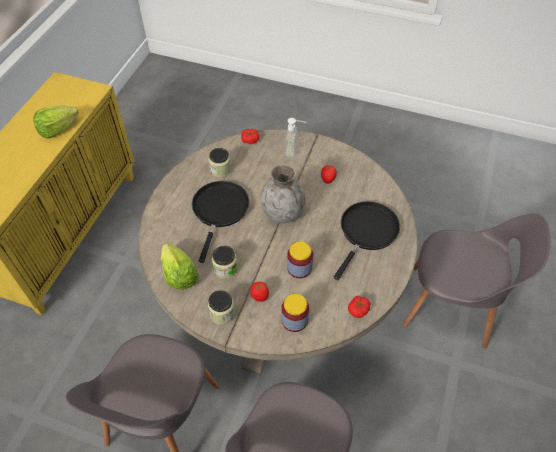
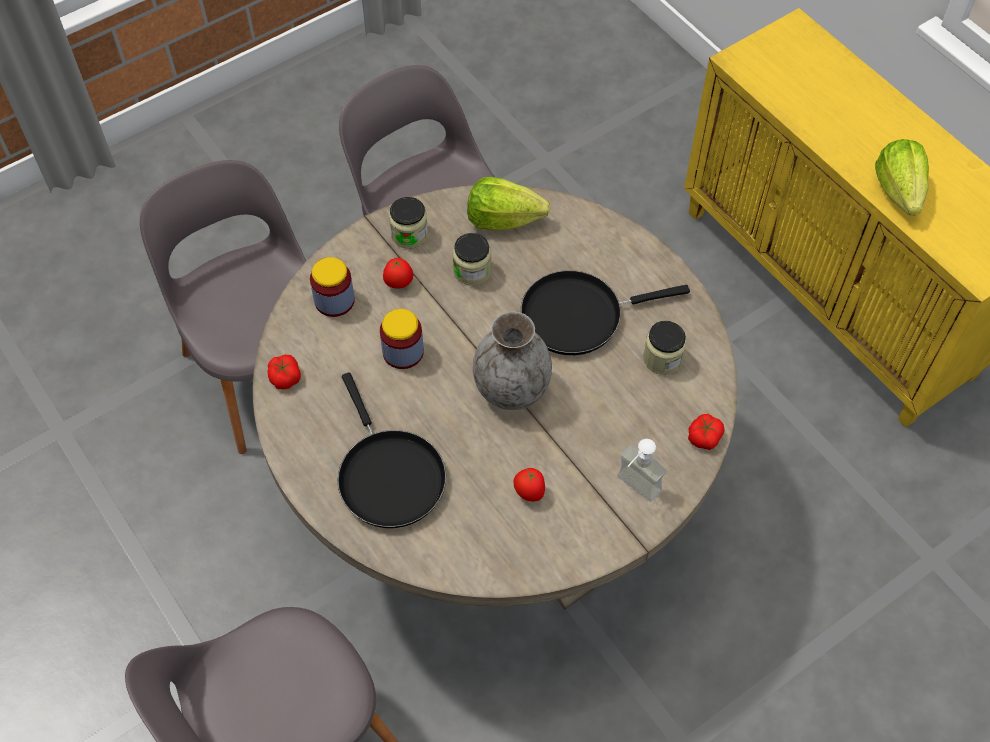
camera: 125 degrees right, 5 degrees up
black frying pan [192,181,249,263] -> black frying pan turned 120 degrees clockwise [521,270,690,355]

